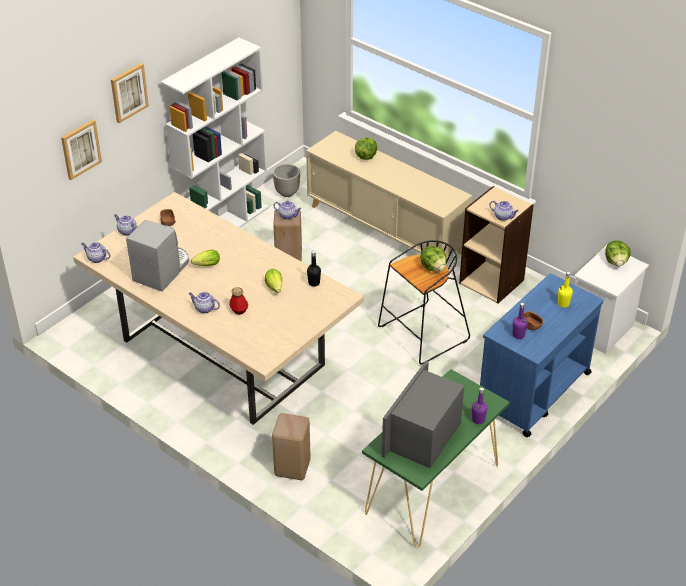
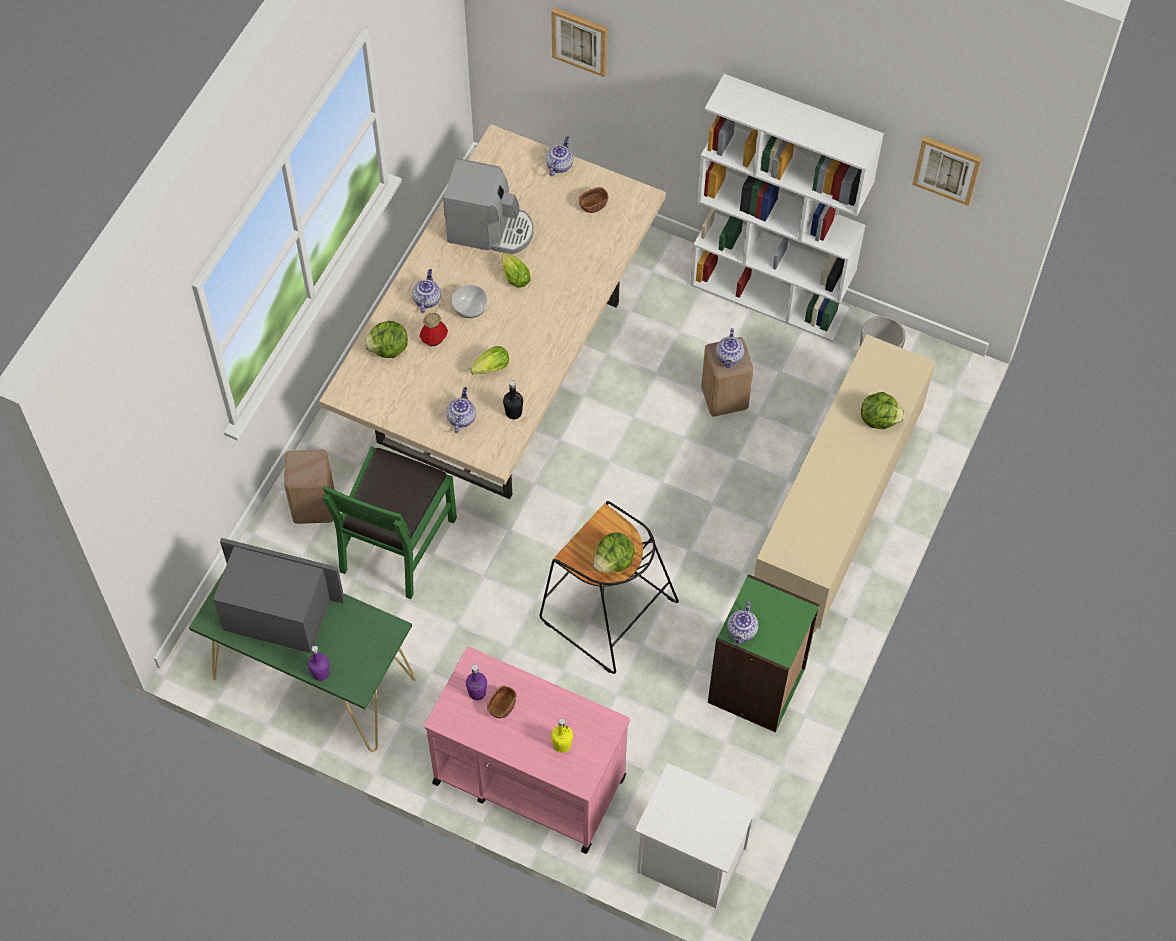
camera: 75 degrees right, 20 degrees up
teapot [81,242,110,263] -> teapot moved to [446,387,476,434]
picture [111,63,149,123] -> picture moved to [912,136,982,206]
beige bookcase [459,186,534,304] -> green bookcase [708,574,820,732]
blue cart [480,273,603,437] -> pink cart [424,647,630,854]
lettuce [605,240,631,266] -> lettuce moved to [363,321,408,358]
none -> green chair [323,446,457,599]
none -> bowl [452,285,488,318]

